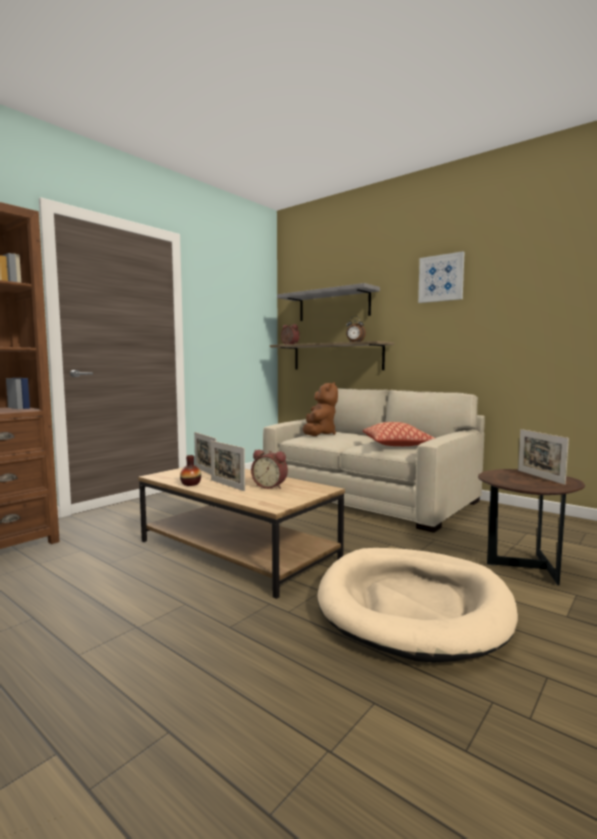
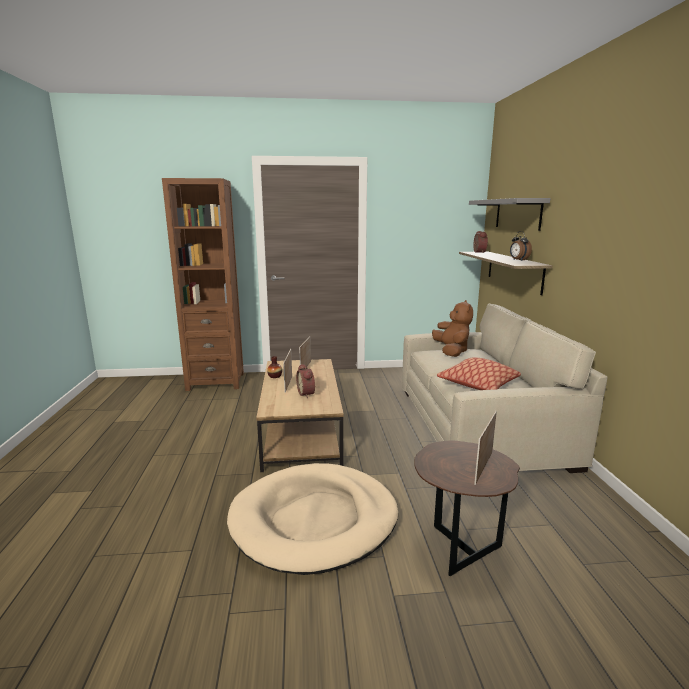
camera: 45 degrees right, 10 degrees up
brown plush toy [303,382,338,436] -> brown plush toy turned 60 degrees counterclockwise [432,300,473,357]
picture [418,251,465,303] -> none

